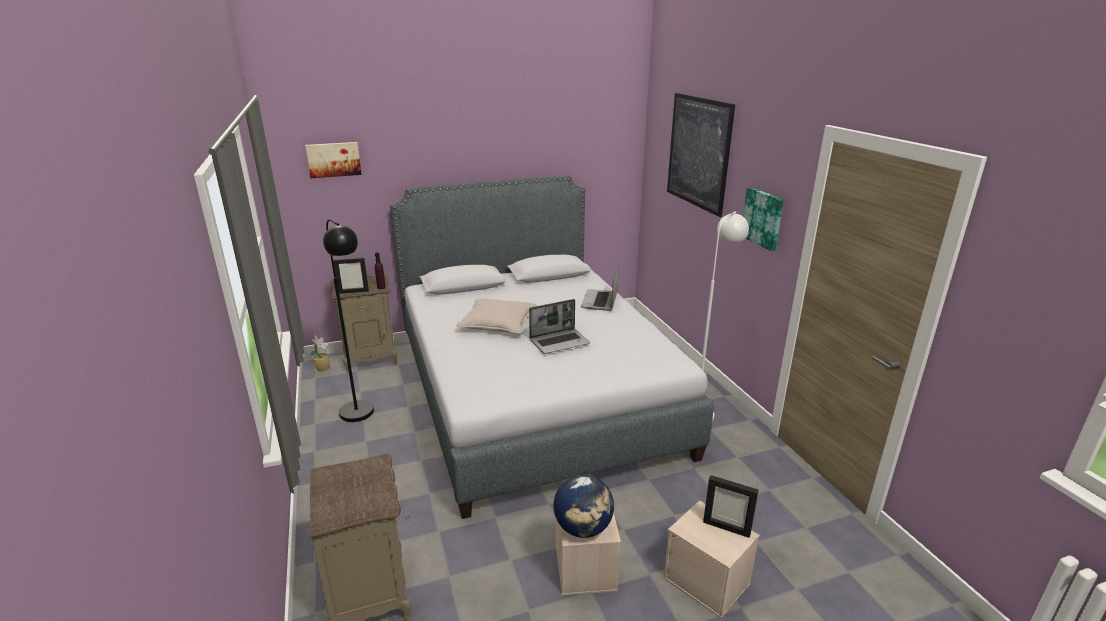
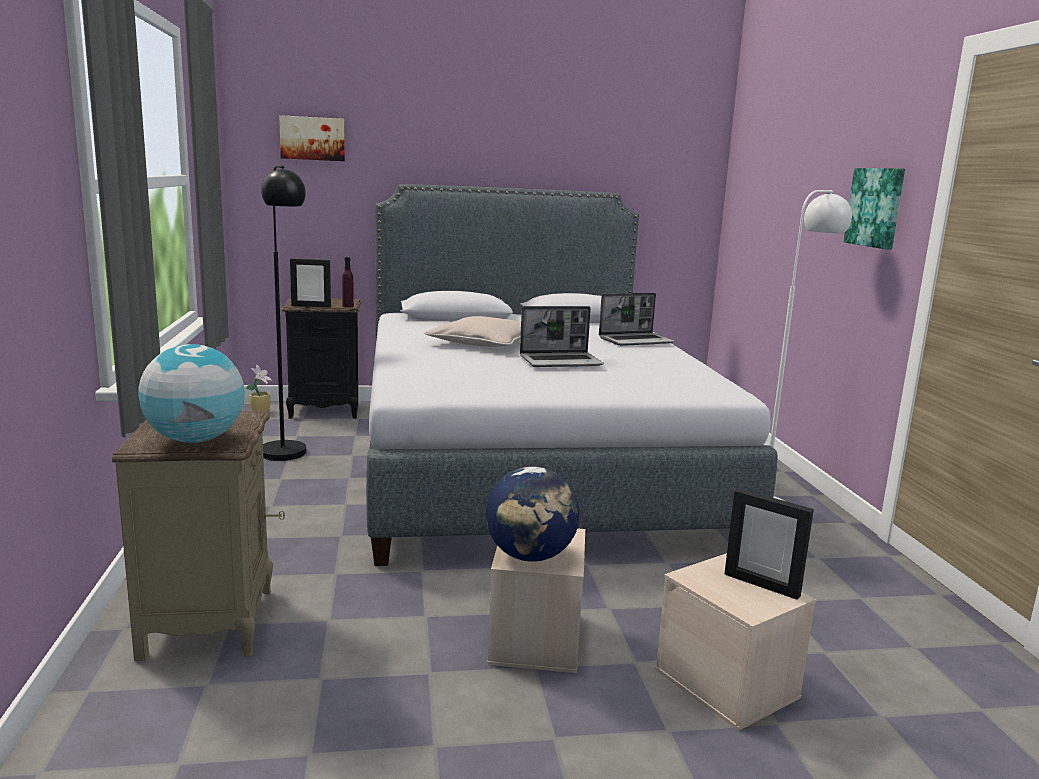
camera: 10 degrees right, 10 degrees down
beige nightstand [330,274,397,373] -> black nightstand [281,298,362,419]
laptop [581,266,618,311] -> laptop turned 135 degrees counterclockwise [599,293,675,346]
picture [667,93,735,217] -> none
none -> globe [138,344,245,443]

